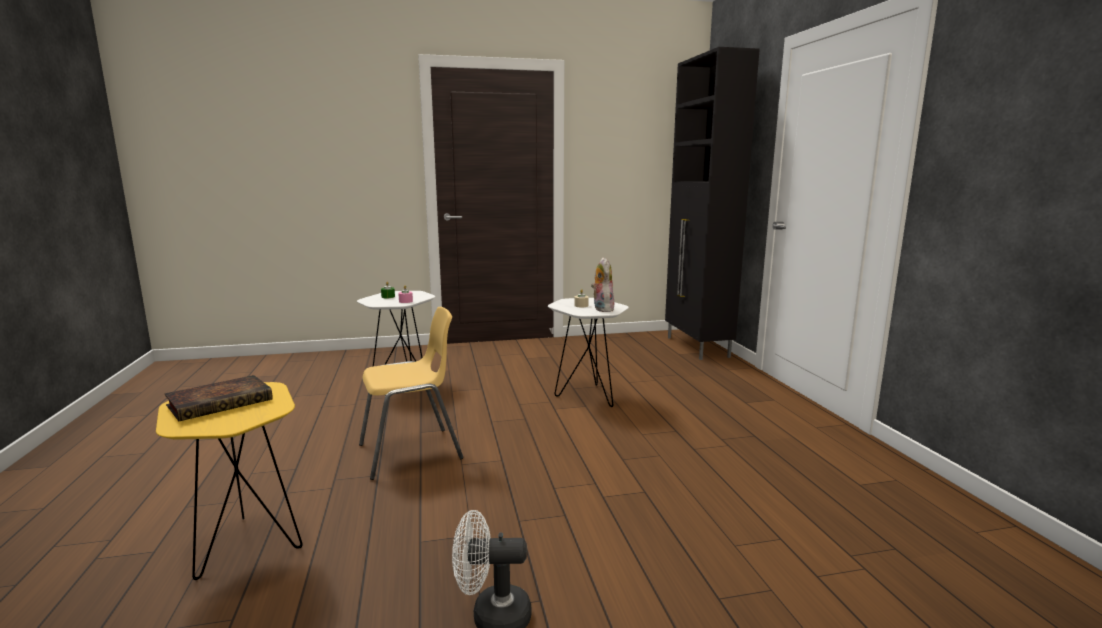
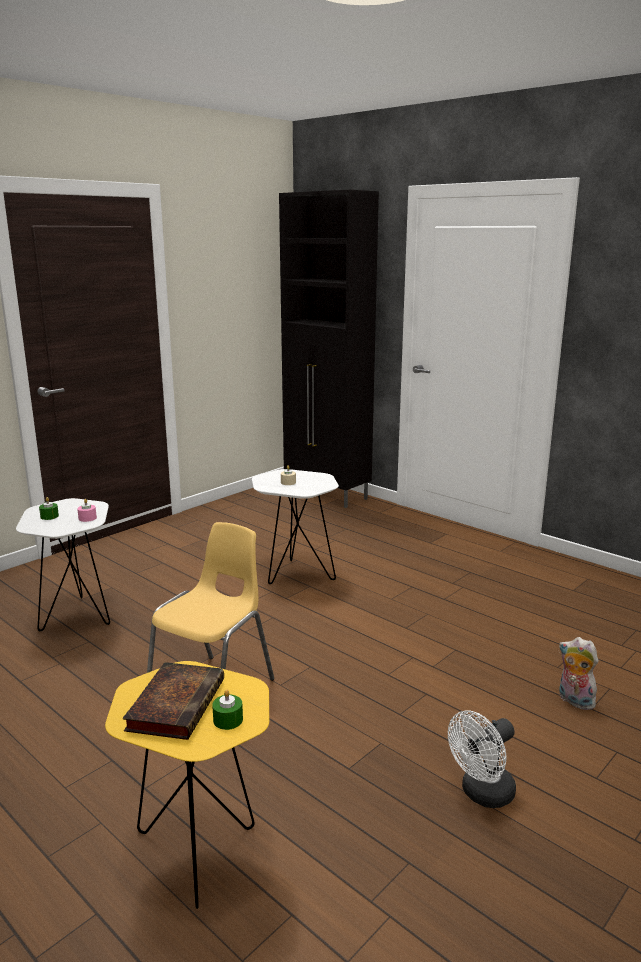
camera: 35 degrees left, 5 degrees up
plush toy [591,257,614,312] -> plush toy moved to [559,637,598,710]
none -> green candle [212,690,243,730]

